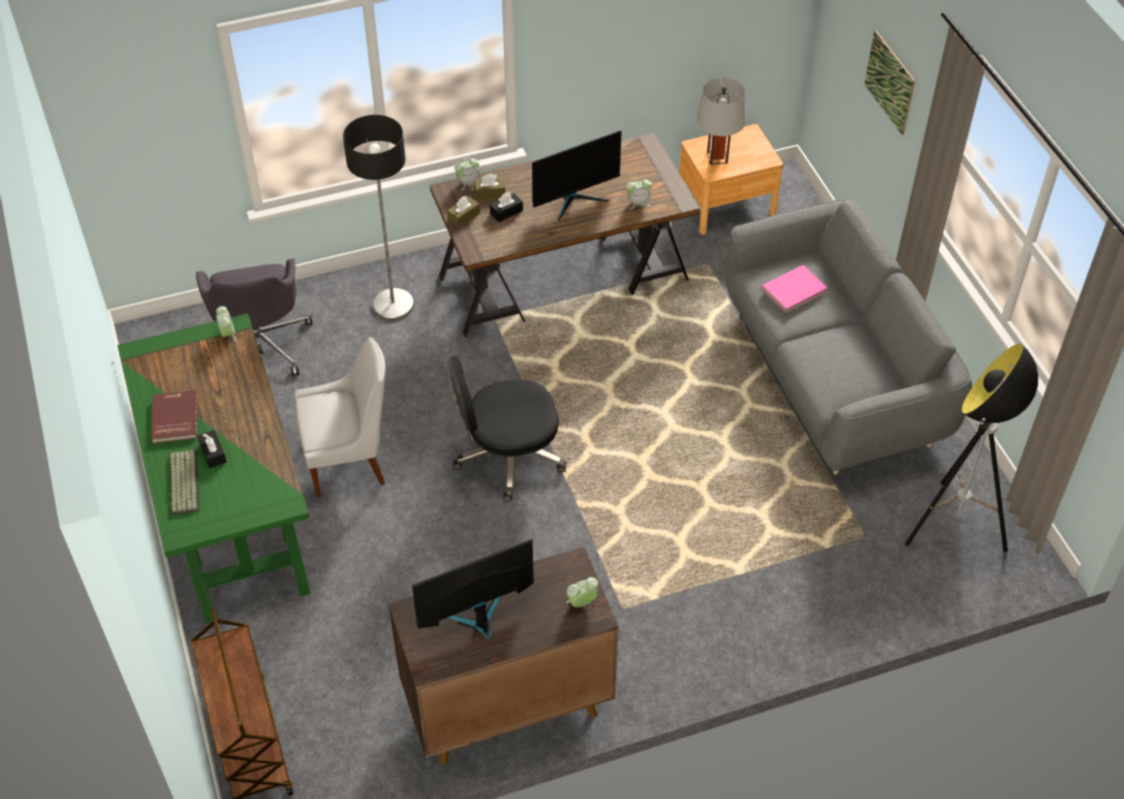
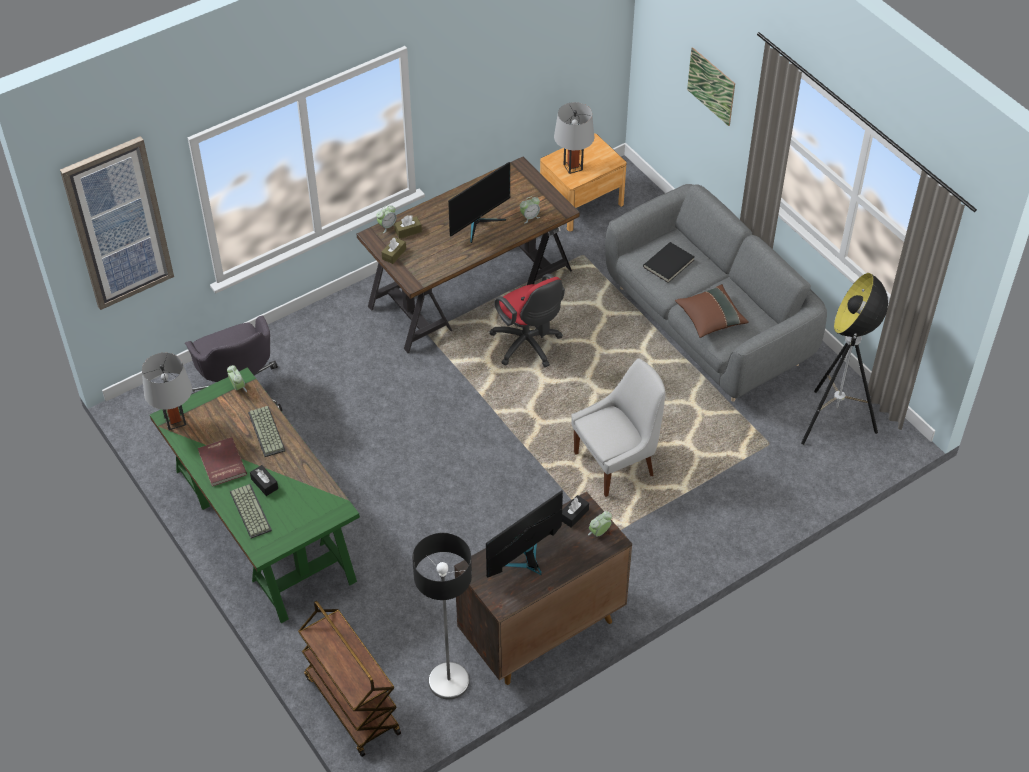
camera: 15 degrees left, 0 degrees up
white chair [295,337,385,497] -> white chair moved to [571,358,666,497]
floor lamp [343,115,414,320] -> floor lamp moved to [412,533,472,700]
black office chair [448,356,566,502] -> none
black tissue box [490,192,523,222] -> black tissue box moved to [562,495,589,528]
pink book [761,265,827,313] -> black book [643,242,695,283]
none -> picture [60,136,174,310]
none -> grey table lamp [142,353,192,430]
none -> keyboard [248,406,285,457]
none -> red office chair [489,274,565,367]
none -> brown pillow [675,284,749,338]

